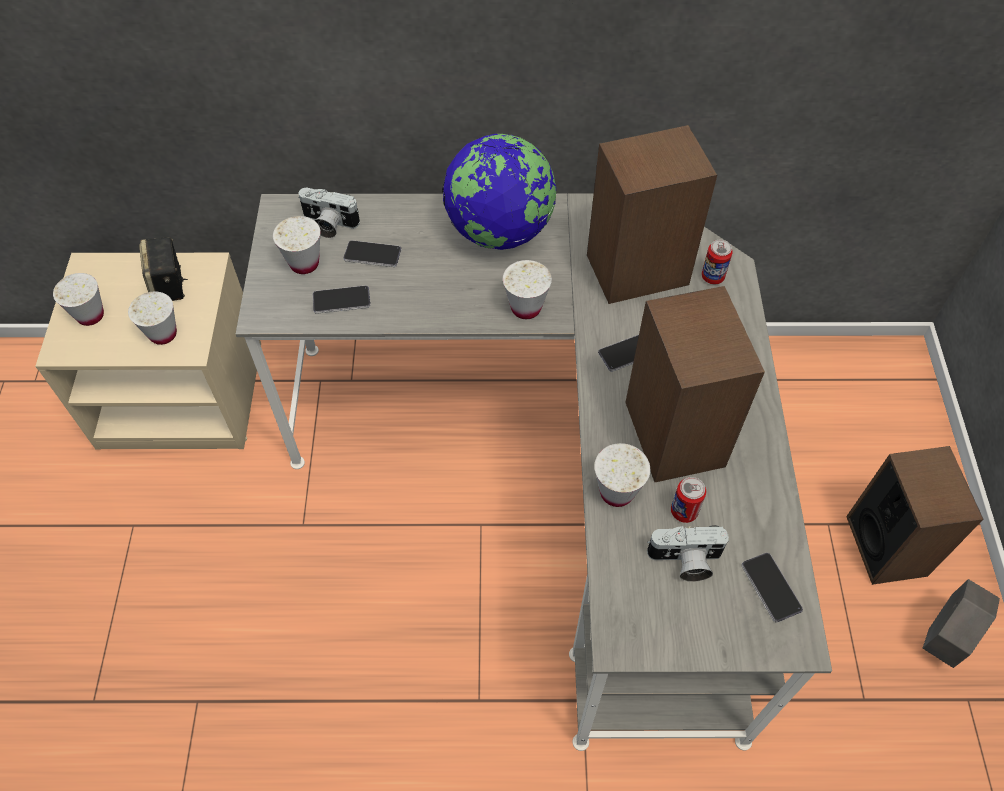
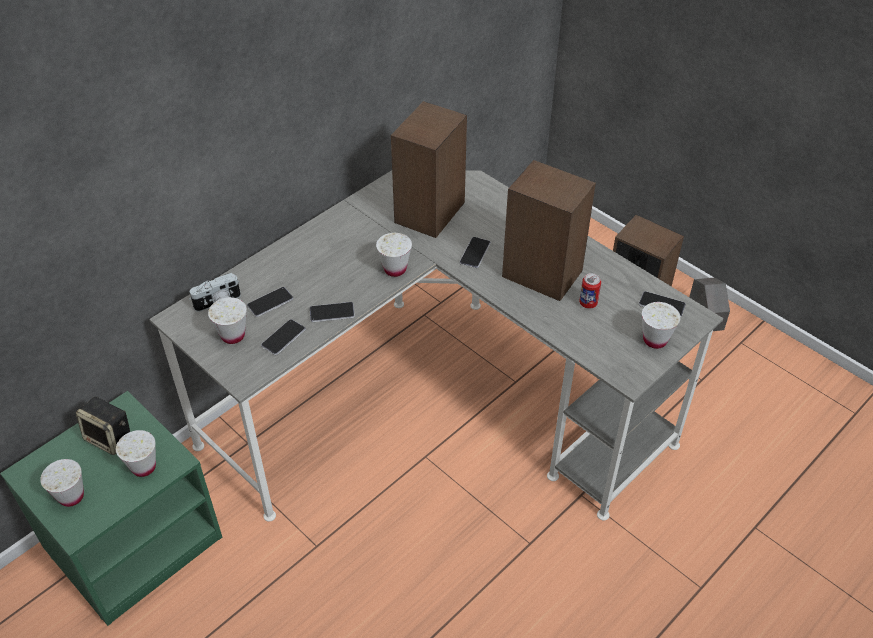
camera: 45 degrees left, 10 degrees down
beige nightstand [35,253,261,450] -> green nightstand [0,391,222,626]
globe [442,134,556,250] -> none
white cup [594,443,650,507] -> white cup moved to [642,302,681,349]
camera [647,525,729,582] -> none
can [702,240,733,284] -> none
none -> phone [310,302,355,322]

